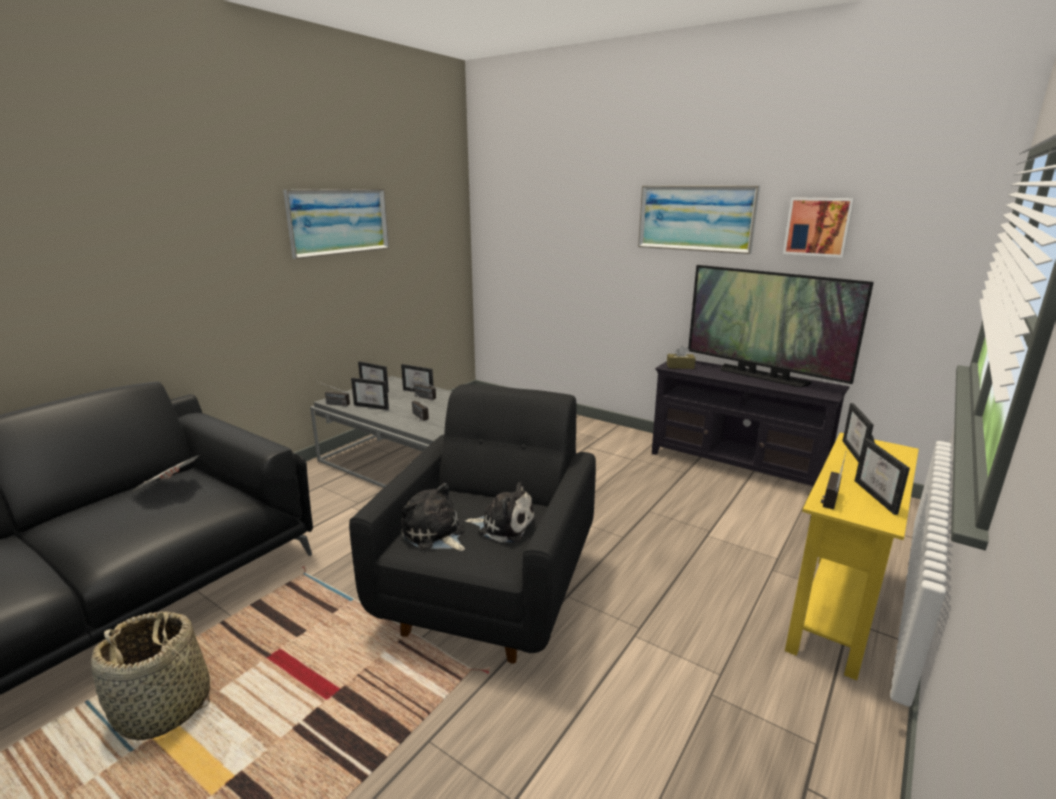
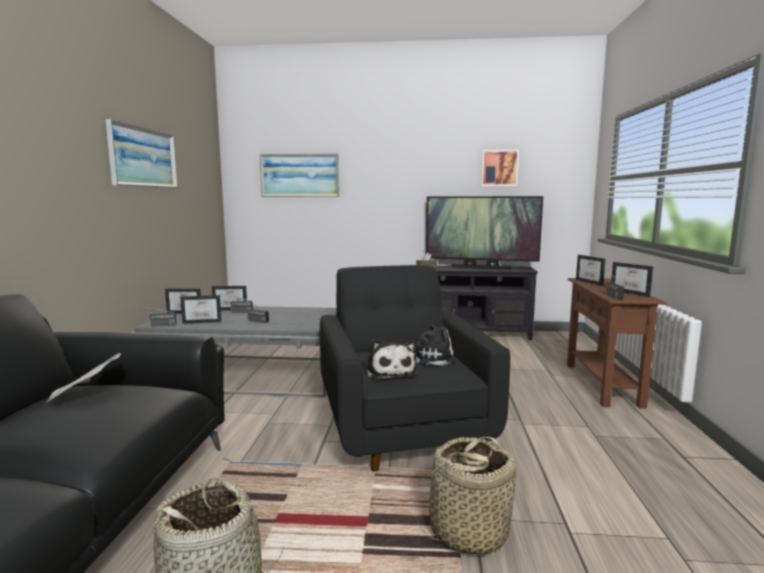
camera: 30 degrees left, 10 degrees down
plush toy [401,483,465,551] -> plush toy turned 120 degrees counterclockwise [366,339,417,380]
picture [638,185,760,254] -> picture moved to [260,153,339,197]
yellow console table [785,432,919,680] -> brown console table [567,278,667,409]
none -> basket [416,437,516,555]

